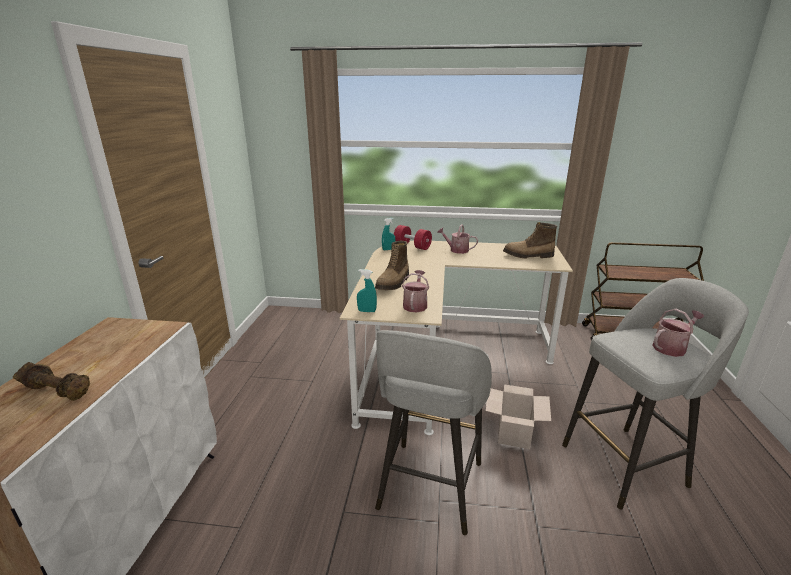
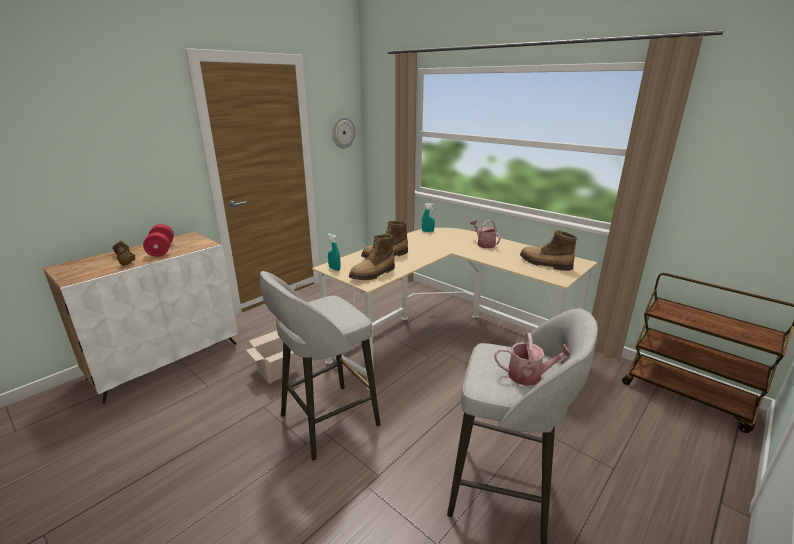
camera: 35 degrees right, 0 degrees up
red dumbbell [394,225,432,250] -> red dumbbell moved to [143,224,174,257]
watering can [402,270,429,312] -> boot [349,234,395,280]
cardboard box [486,384,551,449] -> cardboard box moved to [246,331,297,383]
none -> wall clock [332,116,356,149]

